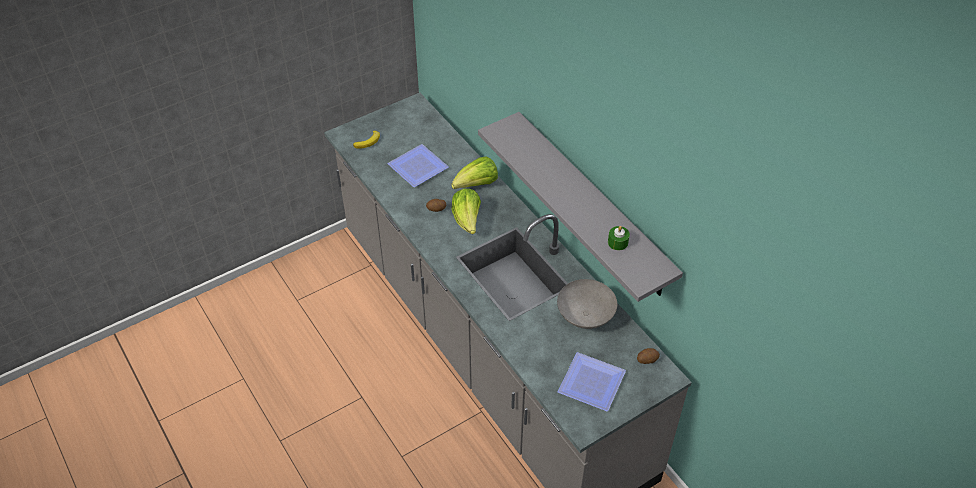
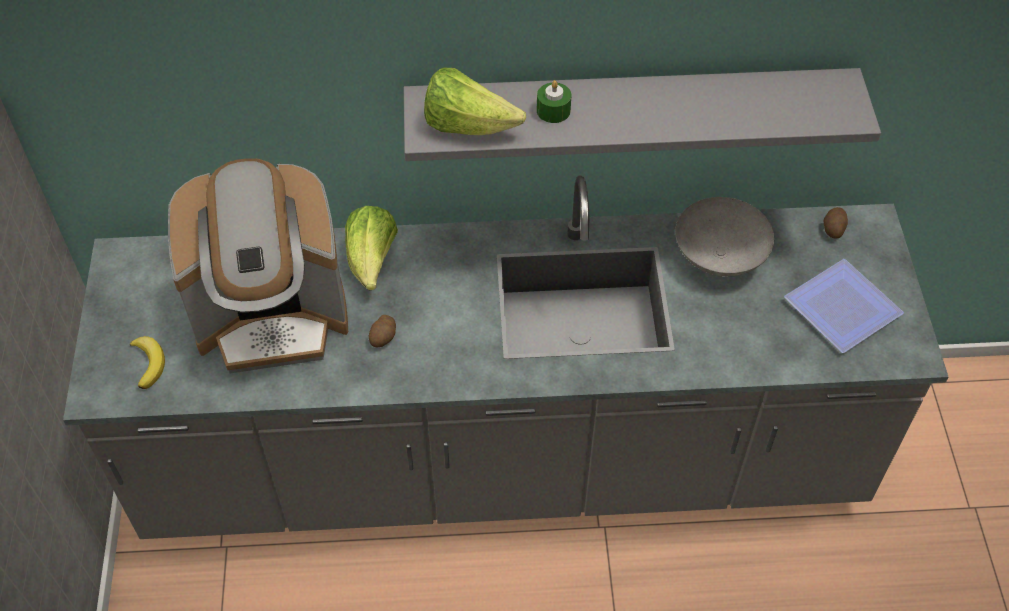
camera: 60 degrees left, 5 degrees up
plate [387,144,449,187] -> coffee machine [168,158,348,373]
lettuce [451,189,481,234] -> lettuce moved to [424,68,526,135]
green candle [608,226,630,250] -> green candle moved to [537,80,571,123]

